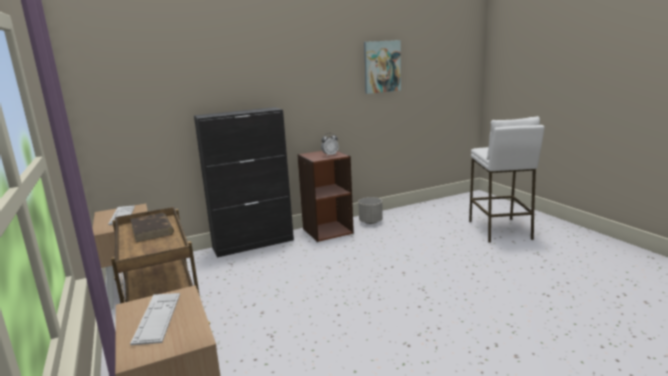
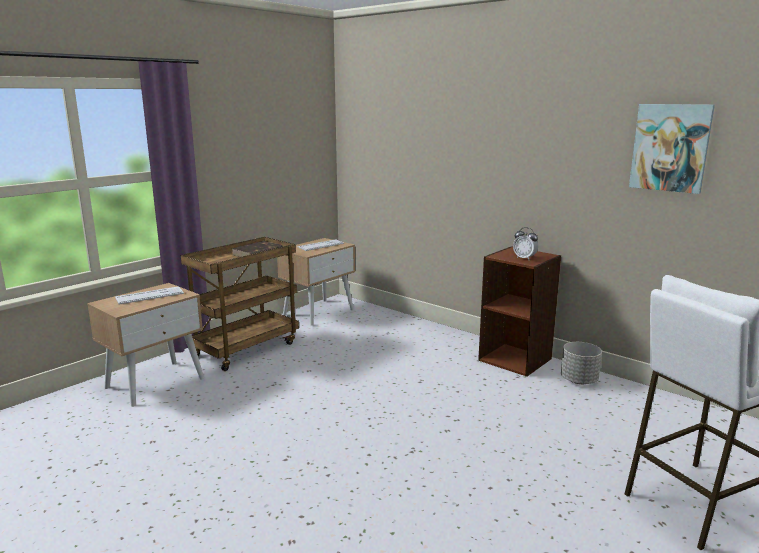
camera: 65 degrees right, 0 degrees up
black cabinet [194,107,294,258] -> none

